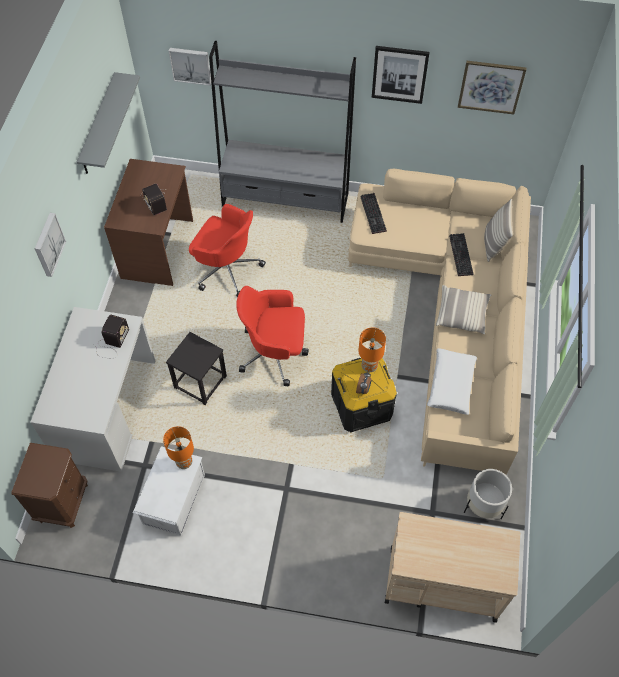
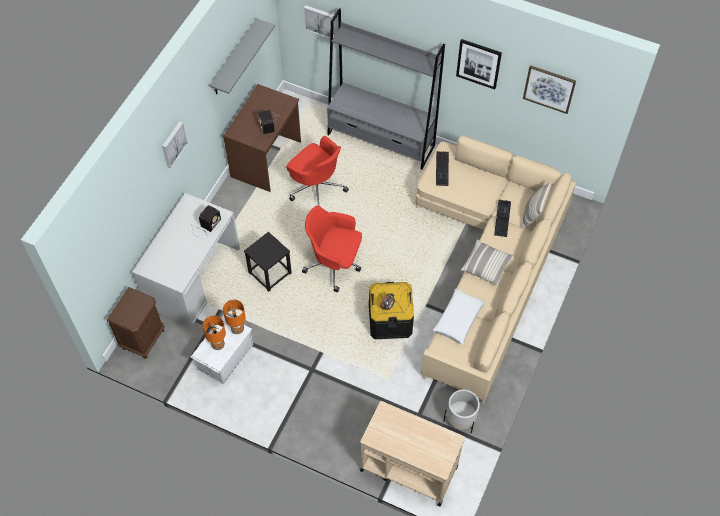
camera: 15 degrees right, 0 degrees up
orange table lamp [358,327,386,372] -> orange table lamp moved to [202,315,226,350]

